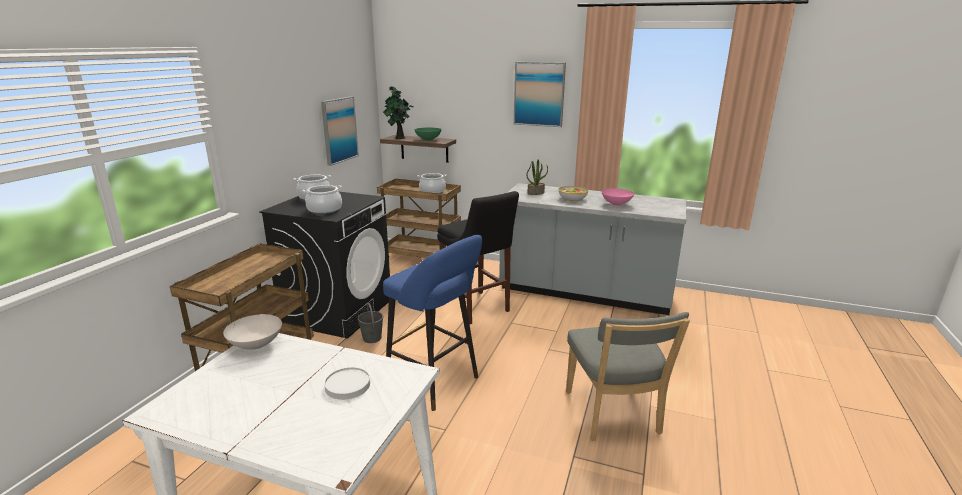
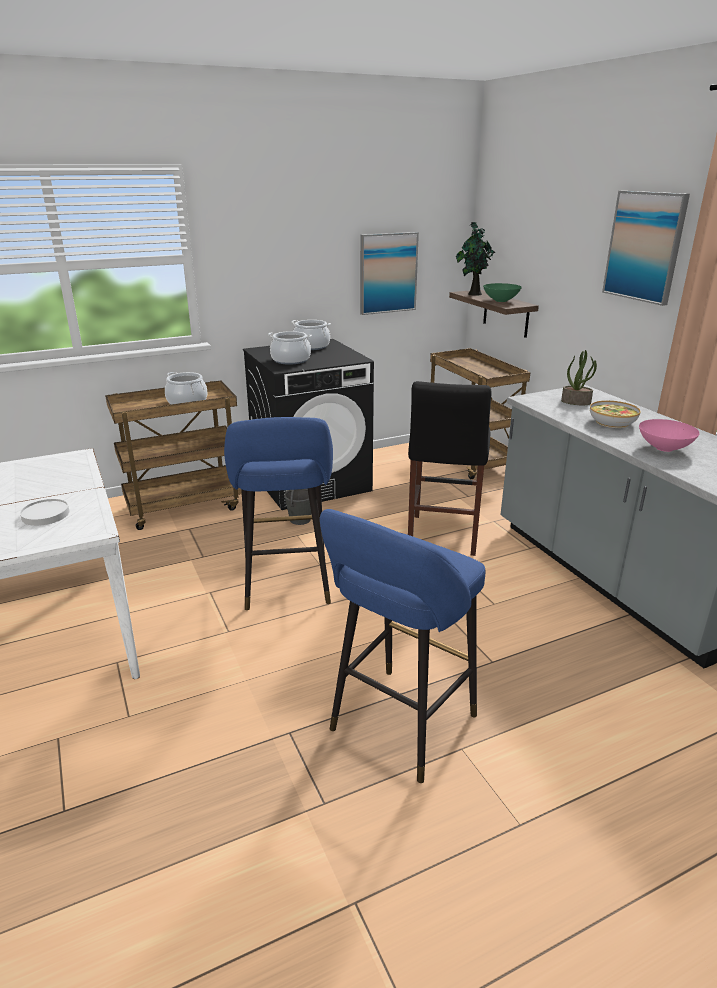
camera: 45 degrees right, 5 degrees up
white bowl [223,314,282,350] -> none
cooking pot [418,173,447,193] -> cooking pot moved to [165,372,207,404]
grey chair [566,312,690,441] -> blue stool [320,509,486,783]

